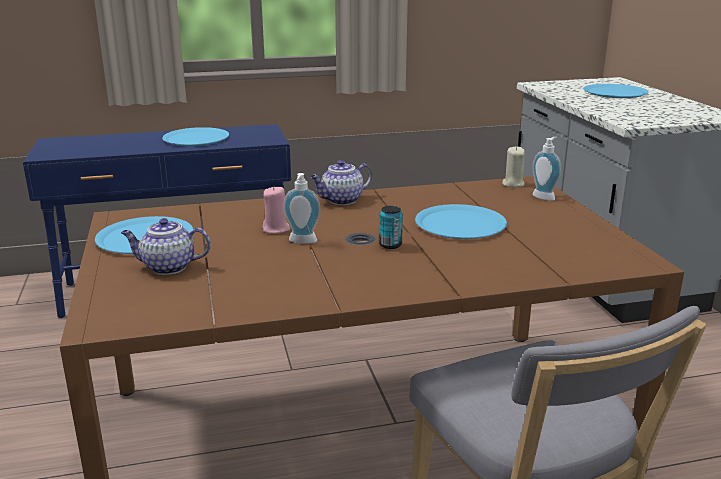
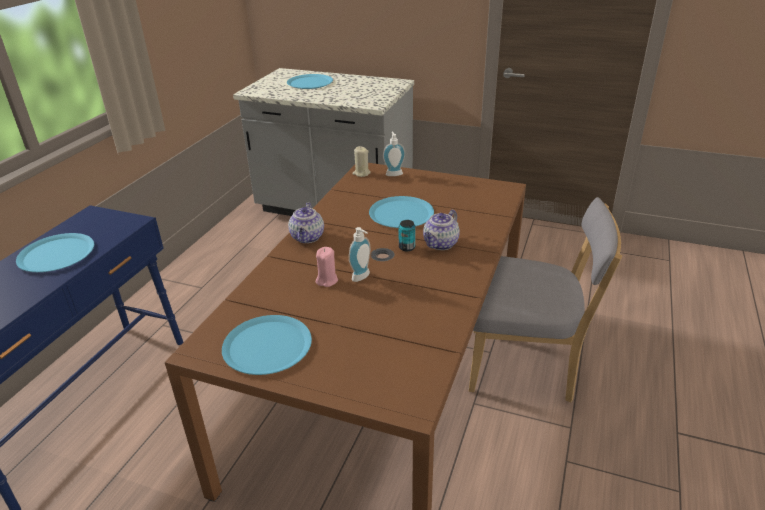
camera: 55 degrees left, 10 degrees up
teapot [121,218,211,275] -> teapot moved to [423,210,460,250]

